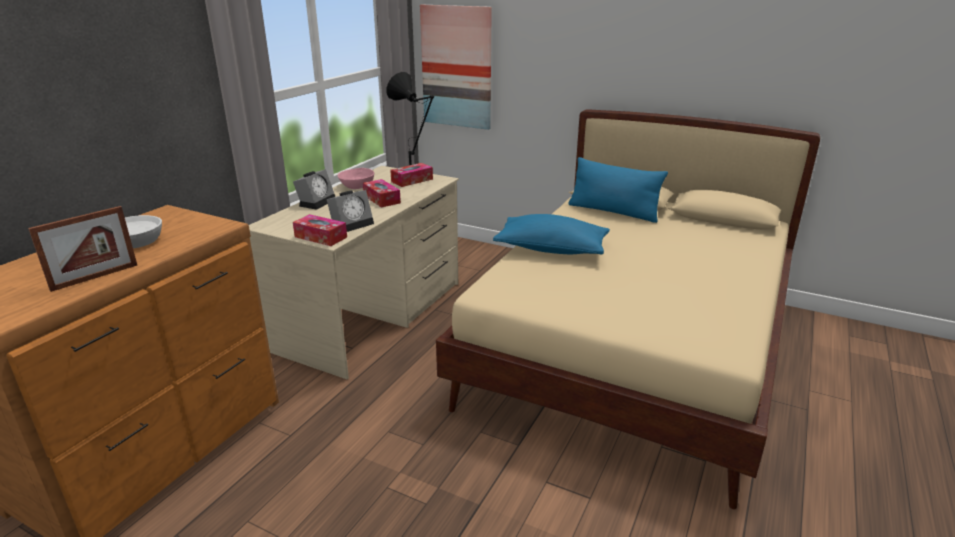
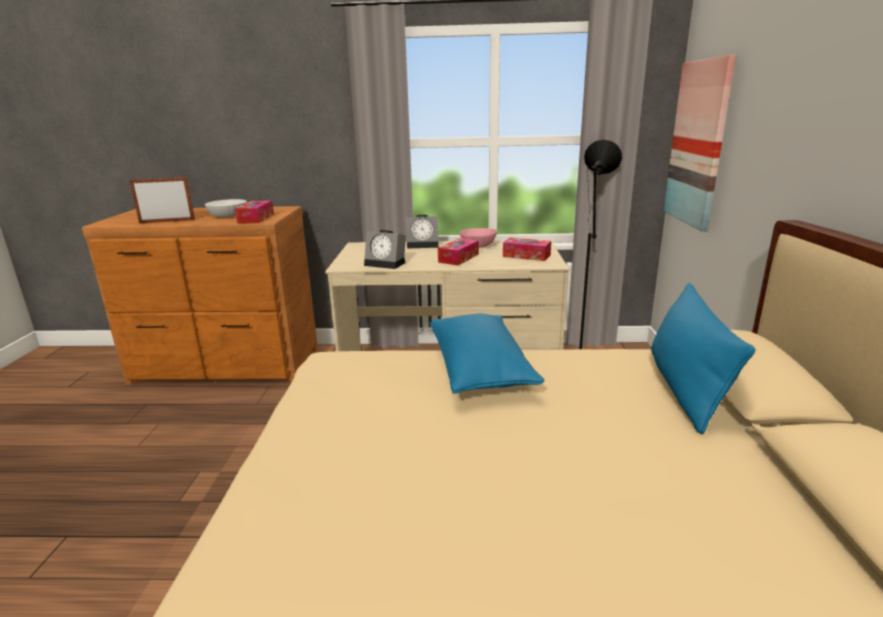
camera: 65 degrees right, 5 degrees down
picture frame [28,206,137,292] -> picture frame turned 150 degrees clockwise [129,177,195,223]
tissue box [293,214,347,246] -> tissue box moved to [235,201,274,223]

